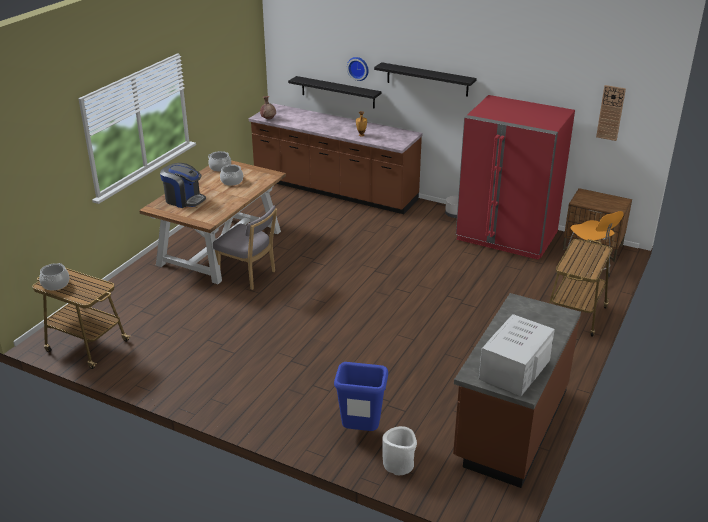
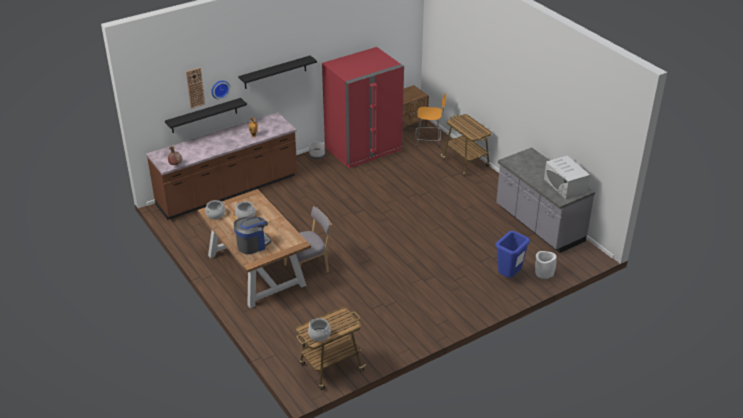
camera: 60 degrees left, 5 degrees up
brown counter [453,293,581,488] -> grey counter [496,147,595,253]
wall clock [596,85,626,141] -> wall clock moved to [186,68,205,109]

